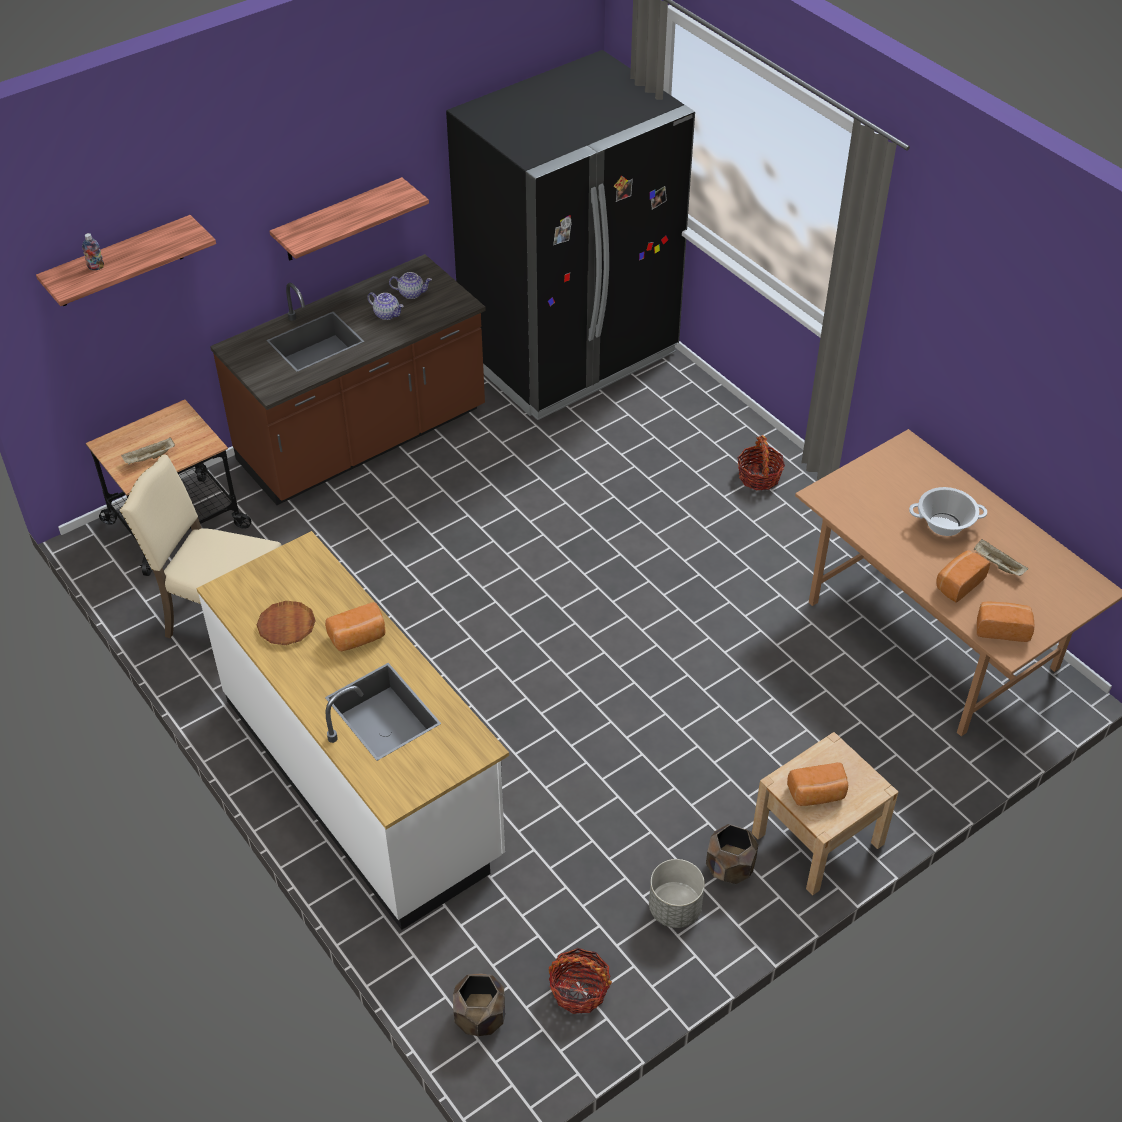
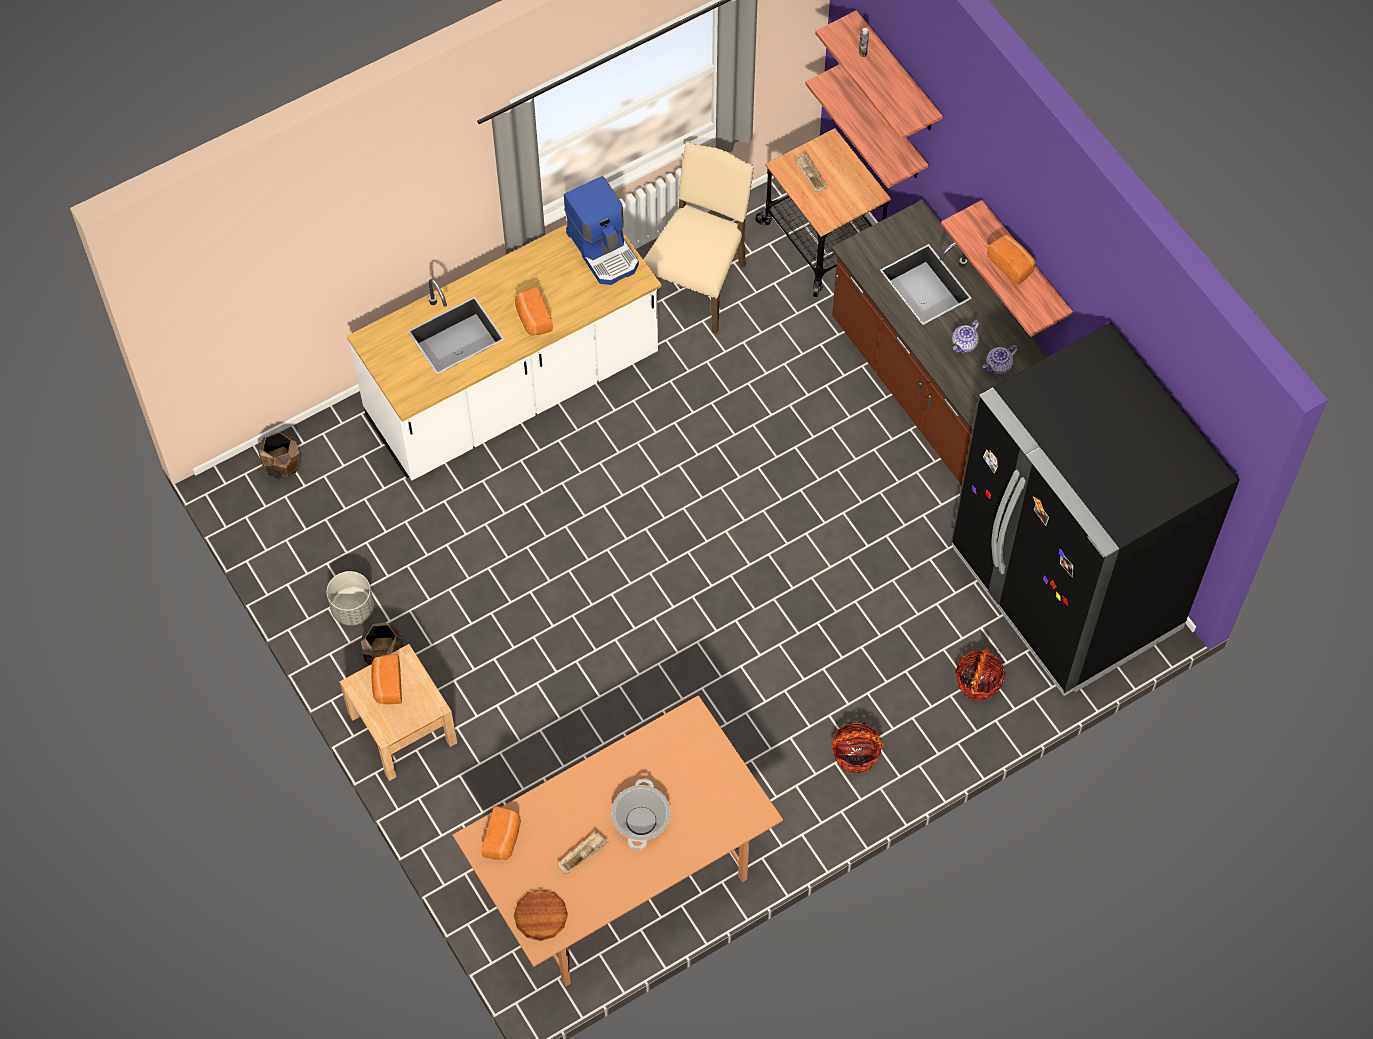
camera: 95 degrees right, 15 degrees up
brown plate [257,601,316,645] -> brown plate moved to [514,889,568,941]
teapot [389,272,432,299] -> teapot turned 45 degrees clockwise [983,345,1018,375]
basket [549,948,612,1014] -> basket moved to [955,647,1006,701]
bread [936,550,990,603] -> bread moved to [987,235,1036,285]
none -> coffee machine [564,176,639,285]
none -> shelf [805,64,928,188]

